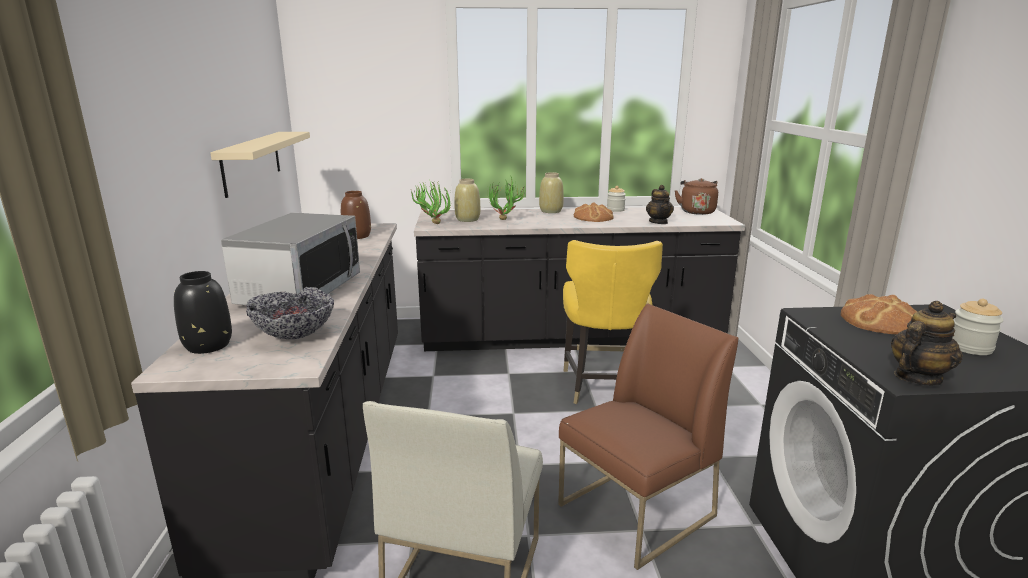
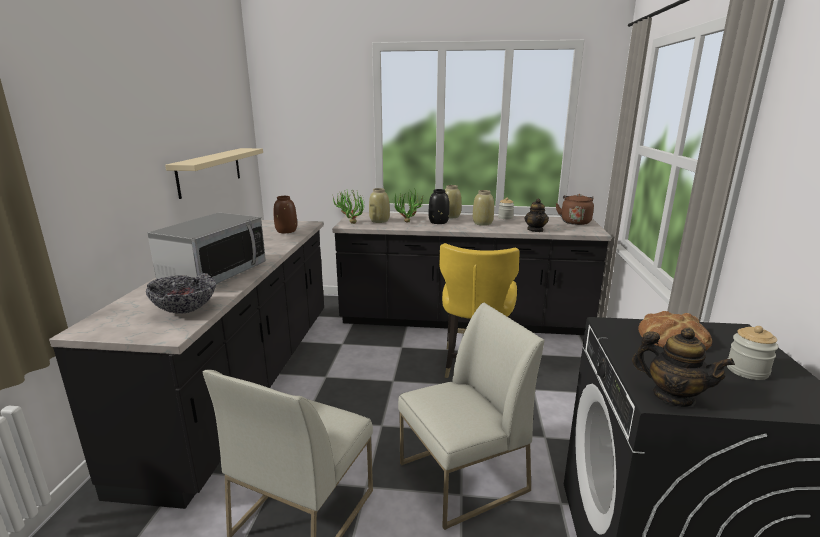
camera: 10 degrees right, 0 degrees up
black vase [174,271,232,354] -> black vase moved to [429,189,449,224]
brown chair [558,304,738,570] -> white chair [398,303,545,530]
bread [574,202,614,222] -> beige vase [473,190,494,226]
teapot [891,301,963,385] -> teapot turned 60 degrees clockwise [632,327,735,407]

